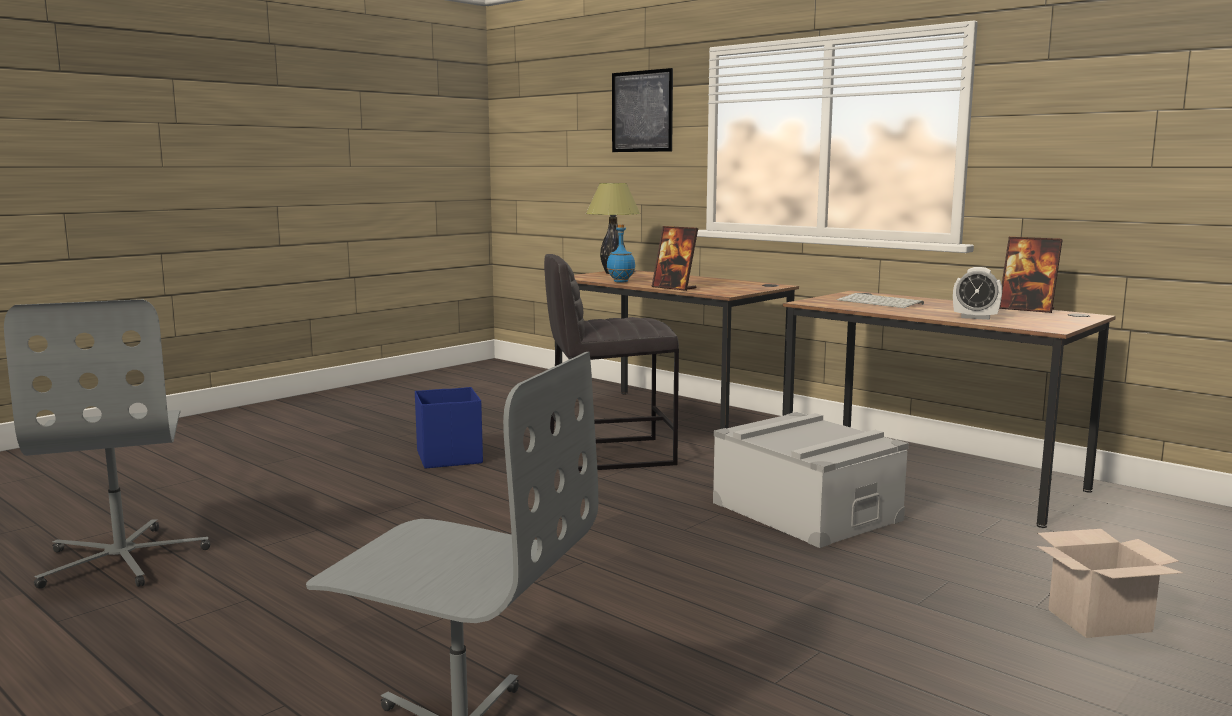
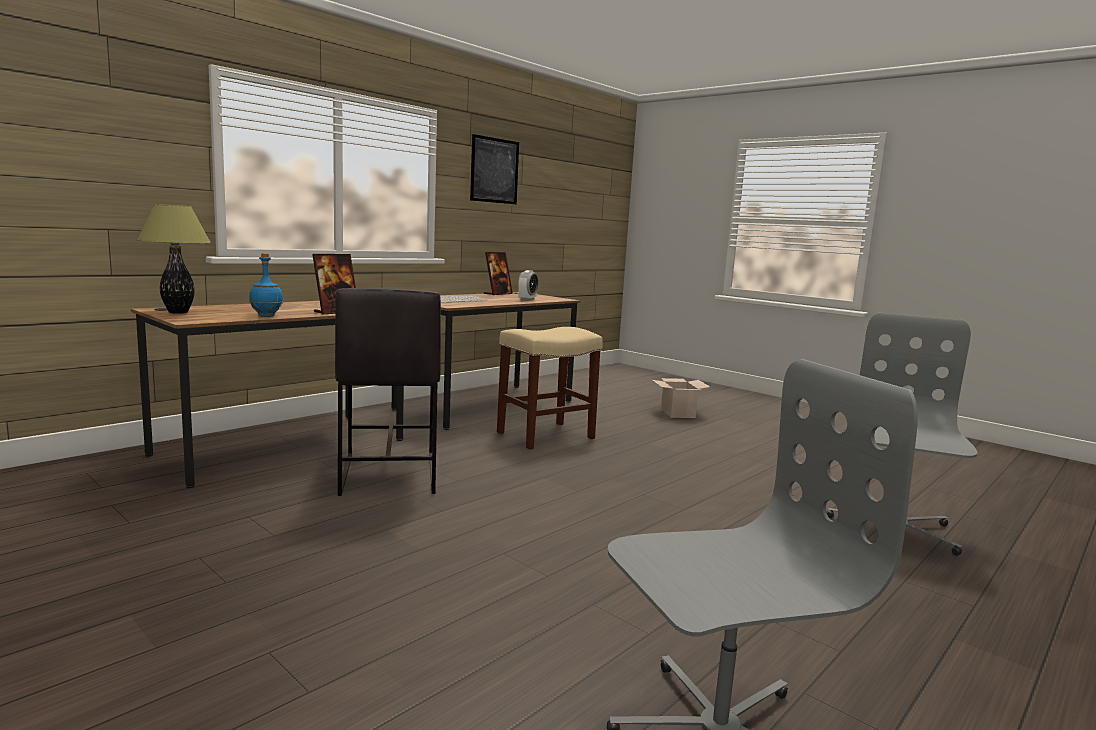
camera: 90 degrees left, 0 degrees up
blue storage box [415,387,483,469] -> none
picture [612,68,673,152] -> picture moved to [470,134,519,204]
grey storage box [713,412,909,548] -> beige stool [497,327,603,450]

